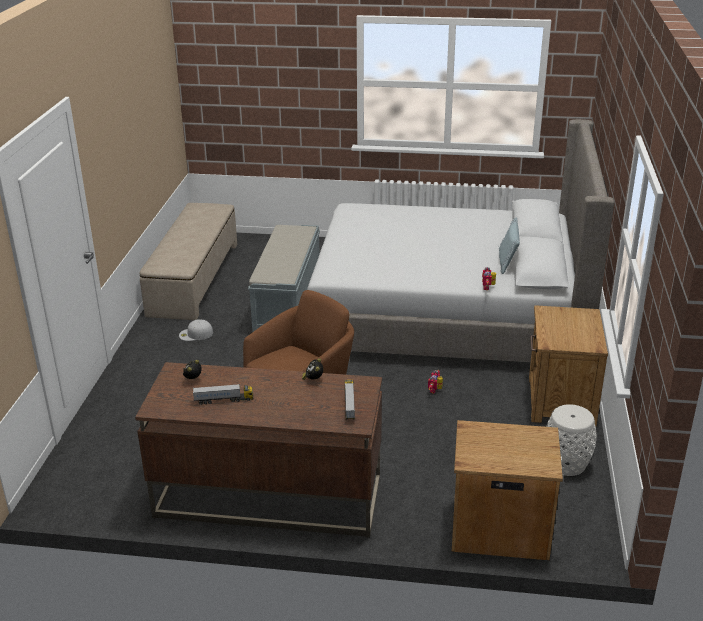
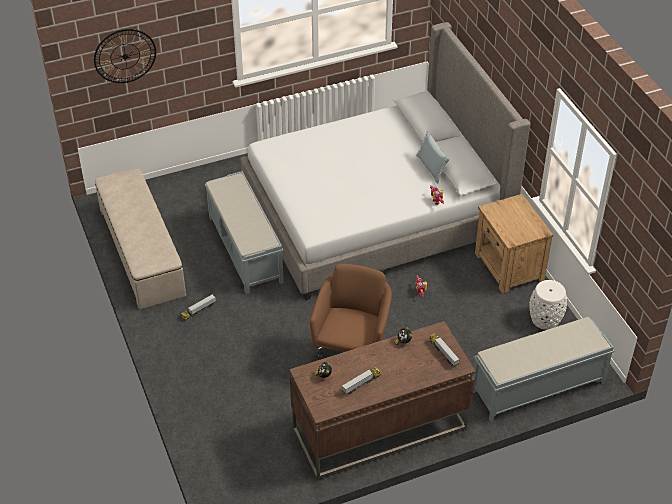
camera: 30 degrees left, 15 degrees up
white cap [179,319,213,341] -> toy truck [182,294,216,321]
brown nightstand [452,420,563,560] -> grey bench [473,317,614,422]
none -> wall clock [94,29,156,83]

